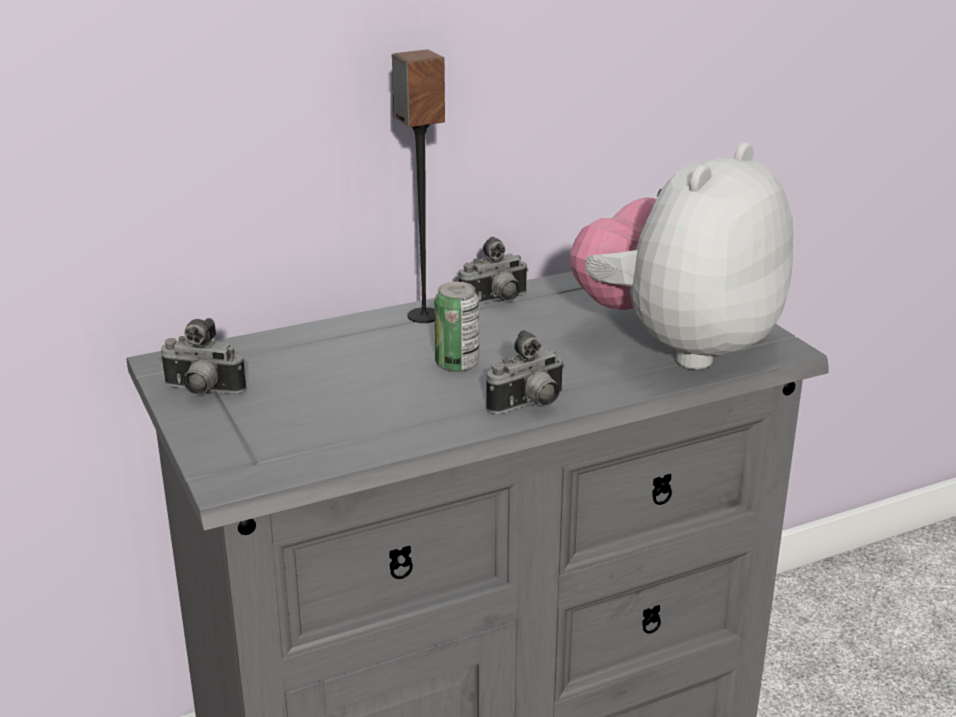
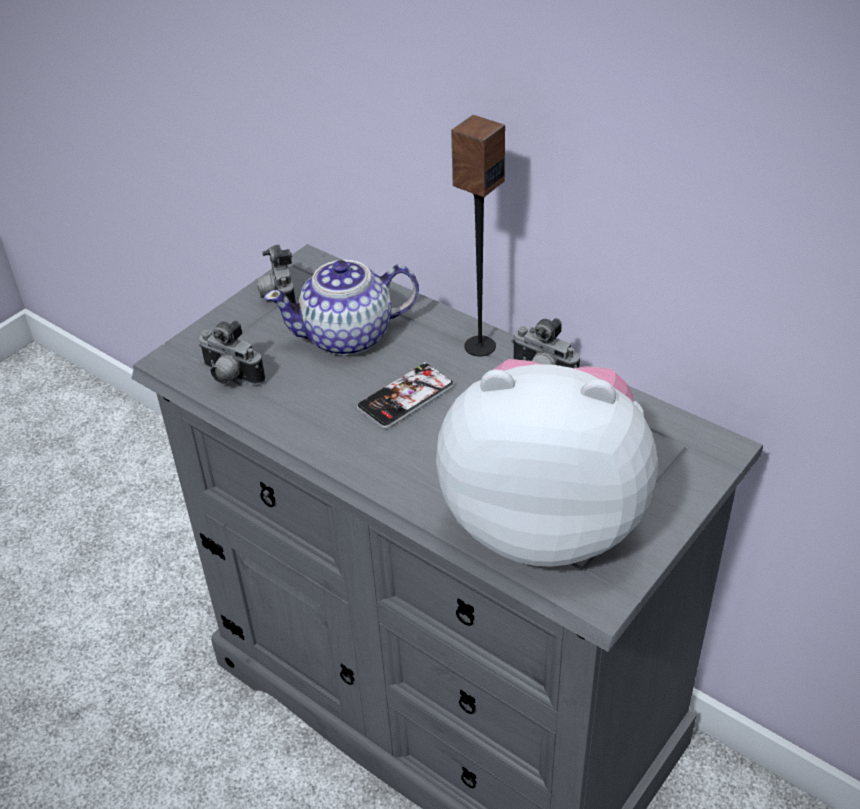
camera: 65 degrees right, 15 degrees up
can [434,282,479,372] -> phone [357,362,454,429]
camera [486,330,565,414] -> camera moved to [199,320,265,385]
none -> teapot [264,260,419,356]

